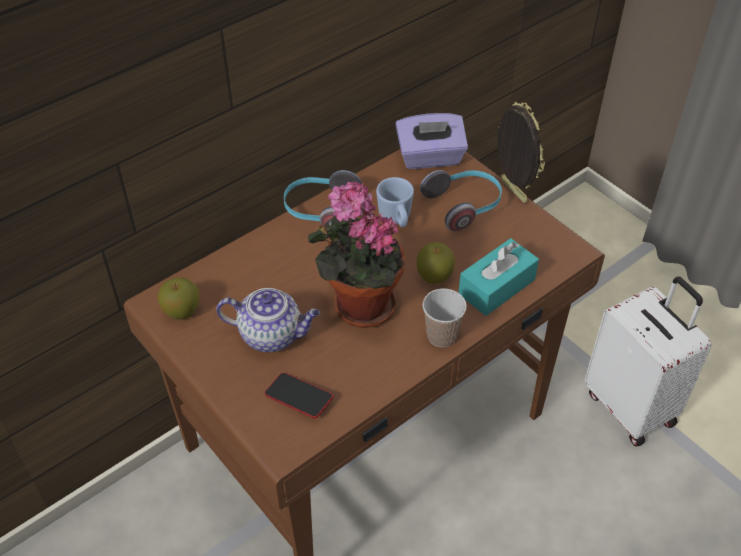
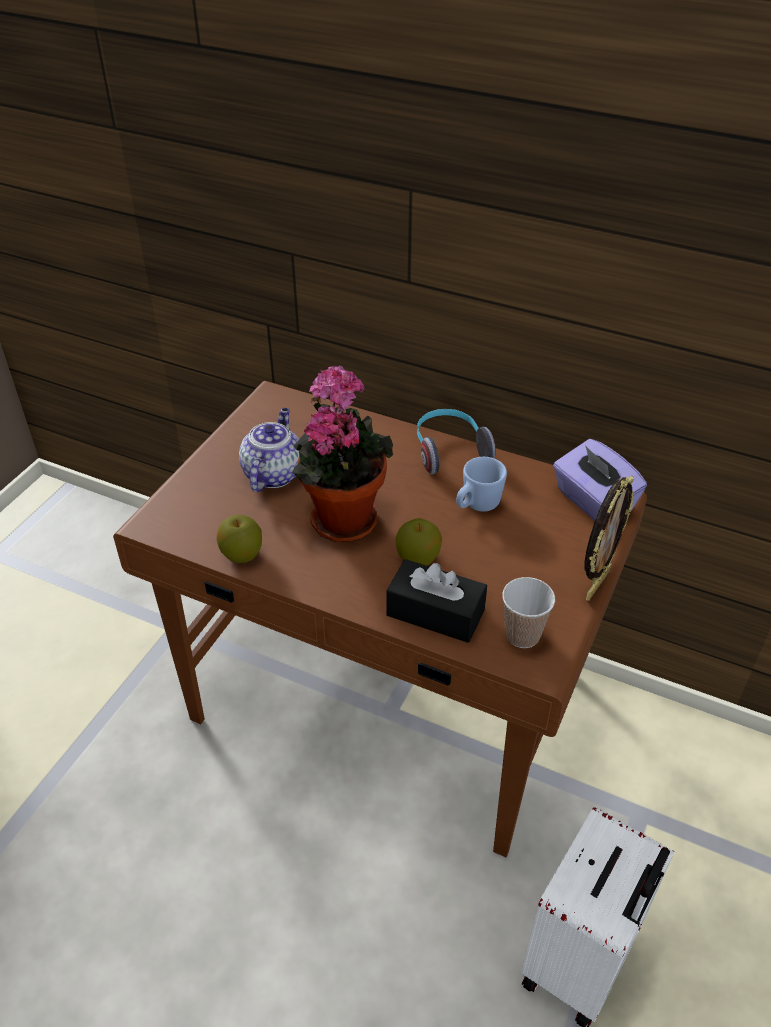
camera: 65 degrees right, 5 degrees down
apple [157,277,199,320] -> apple moved to [217,515,262,563]
teapot [216,288,320,352] -> teapot turned 150 degrees counterclockwise [239,408,299,492]
phone [265,372,333,418] -> none
headphones [420,170,502,231] -> none
cup [422,288,467,347] -> cup moved to [502,577,555,648]
turquoise tissue box [458,238,539,316] -> black tissue box [386,559,487,643]

